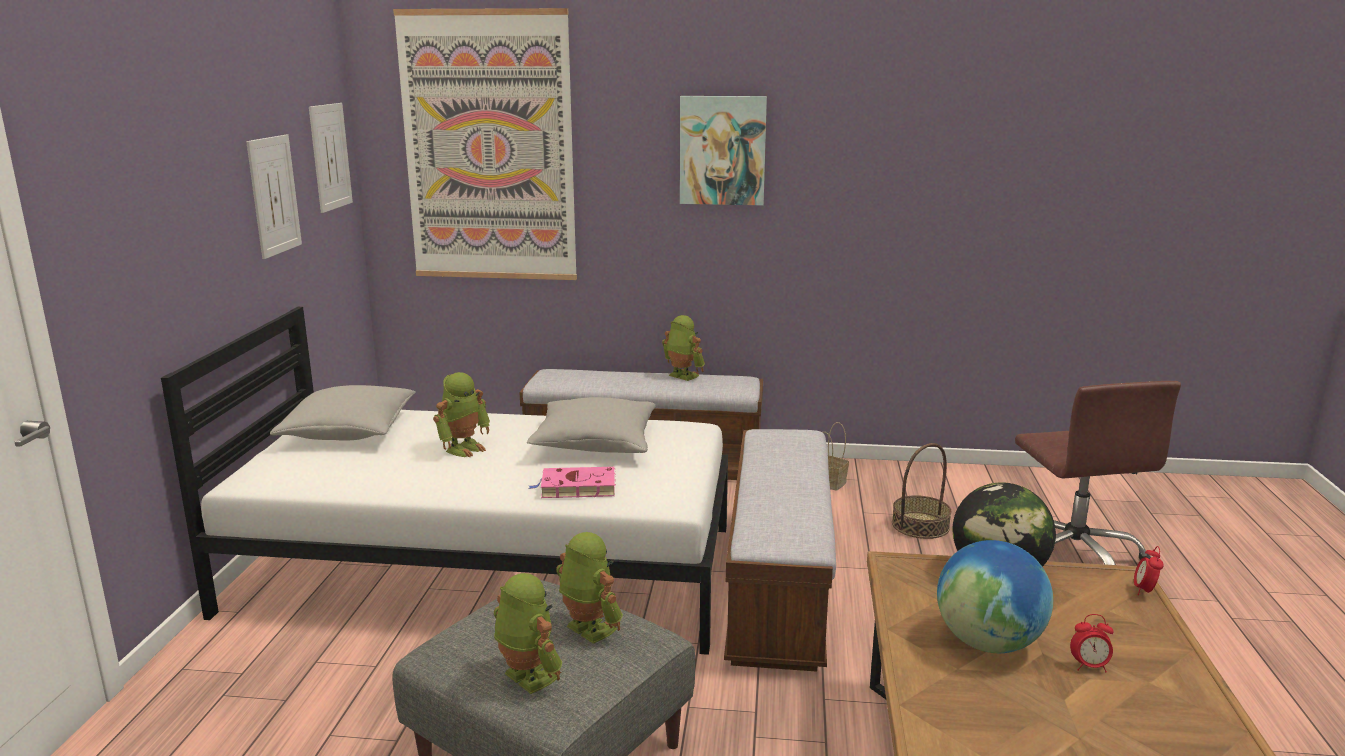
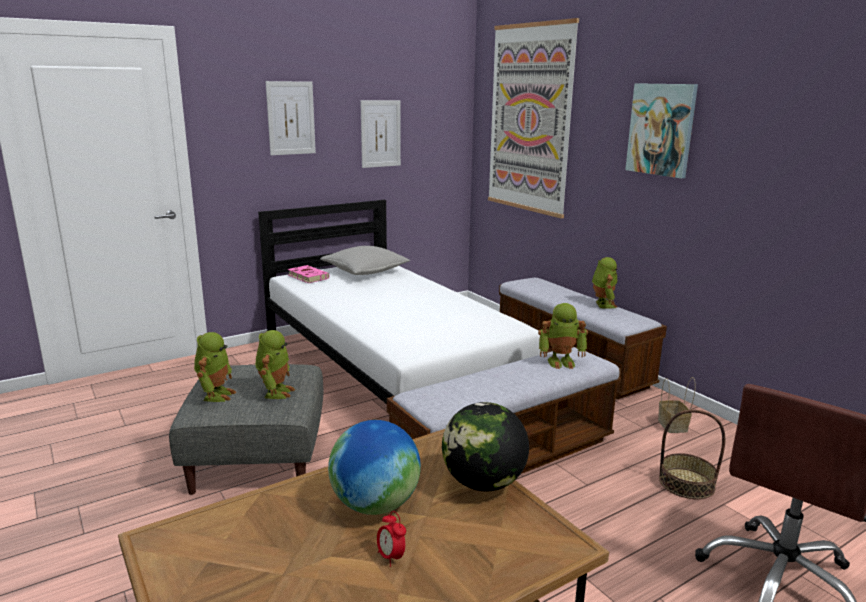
camera: 50 degrees right, 0 degrees up
picture [309,103,353,213] -> picture moved to [265,81,316,155]
toy robot [433,372,490,457] -> toy robot moved to [538,303,588,369]
grey pillow [527,397,655,453] -> none
pink book [528,467,616,498] -> pink book moved to [287,265,329,283]
alarm clock [1134,546,1164,595] -> none

